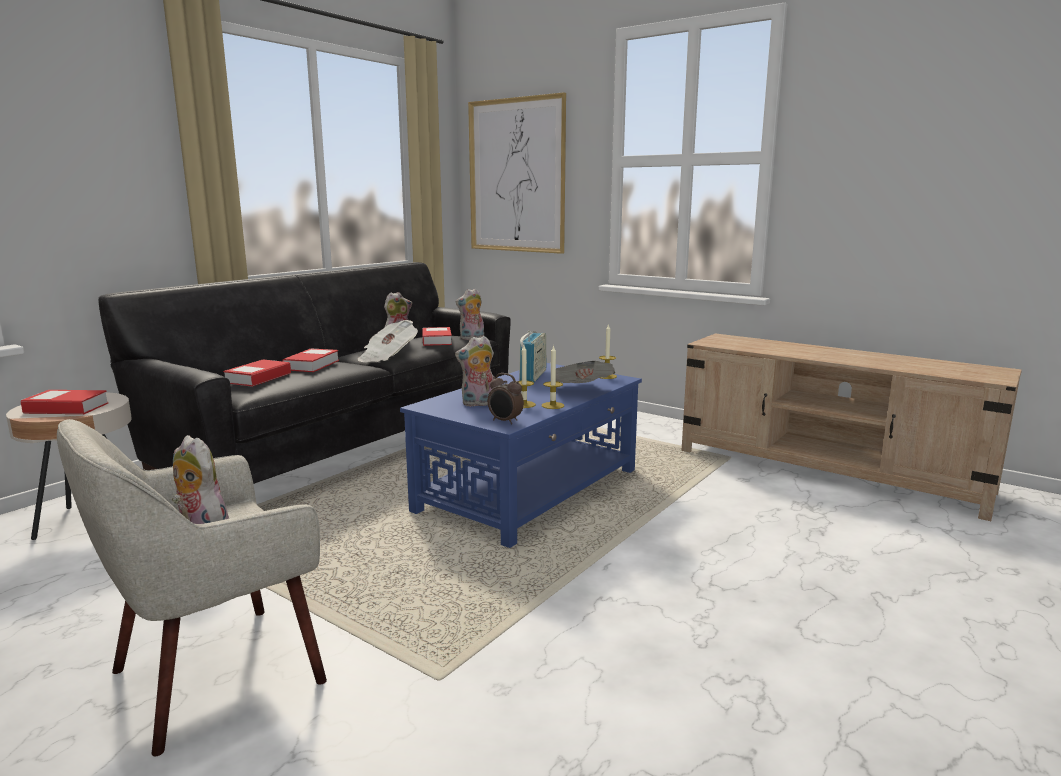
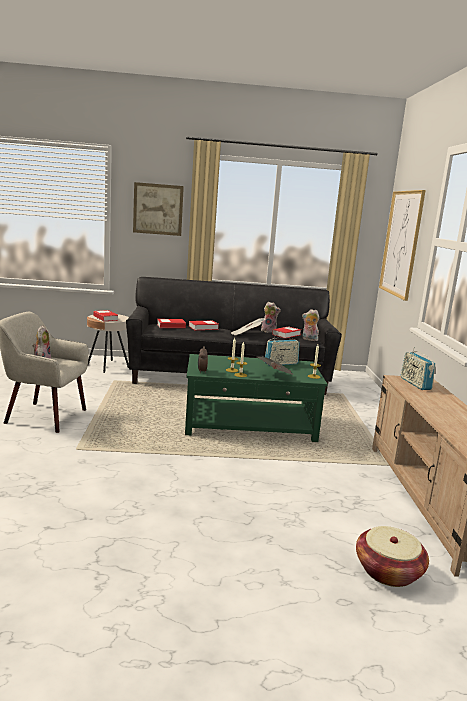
camera: 50 degrees right, 0 degrees up
blue coffee table [400,363,642,548] -> green coffee table [185,354,328,442]
plush toy [455,336,494,407] -> none
none -> picture [133,182,184,236]
none -> basket [356,526,429,587]
none -> radio [401,347,435,390]

